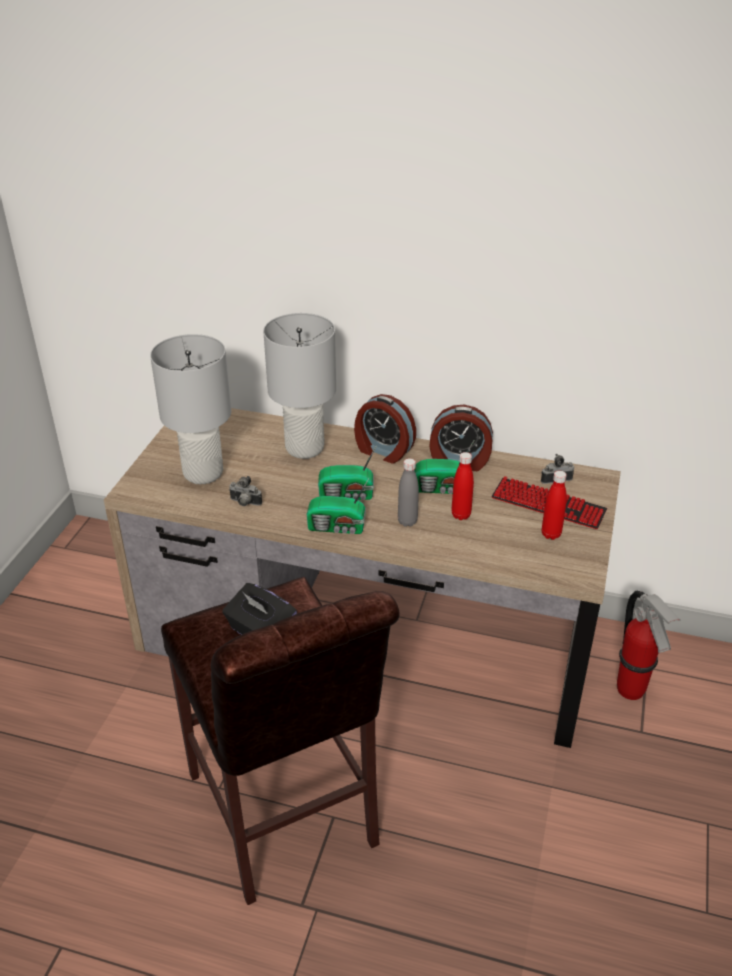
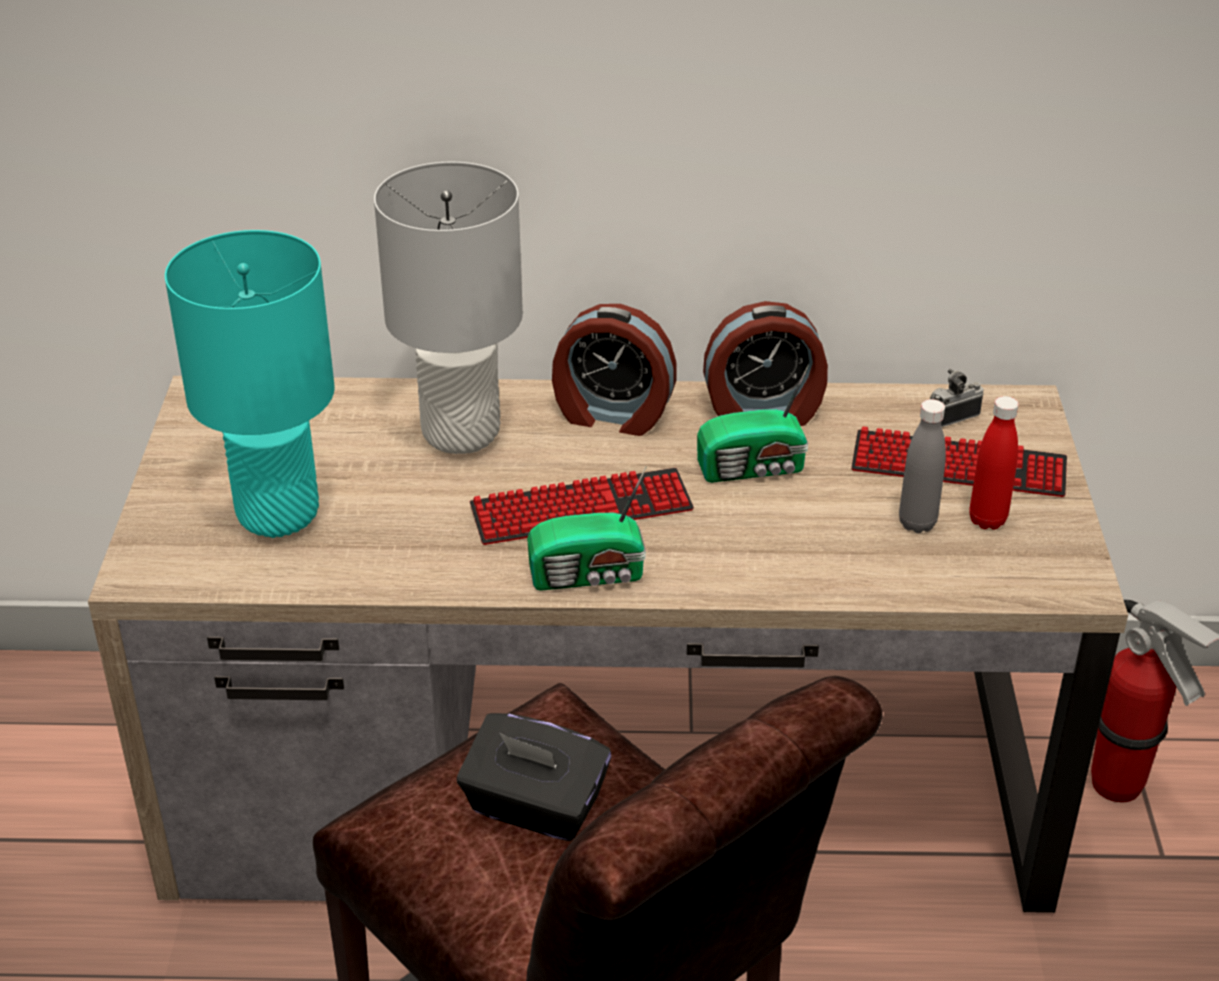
camera: 15 degrees left, 0 degrees up
grey table lamp [150,334,231,485] -> turquoise table lamp [165,230,335,538]
camera [229,476,262,506] -> none
radio [318,445,377,500] -> keyboard [470,468,694,545]
grey bottle [398,458,419,527] -> grey bottle moved to [899,399,946,533]
red bottle [452,452,474,520] -> none

